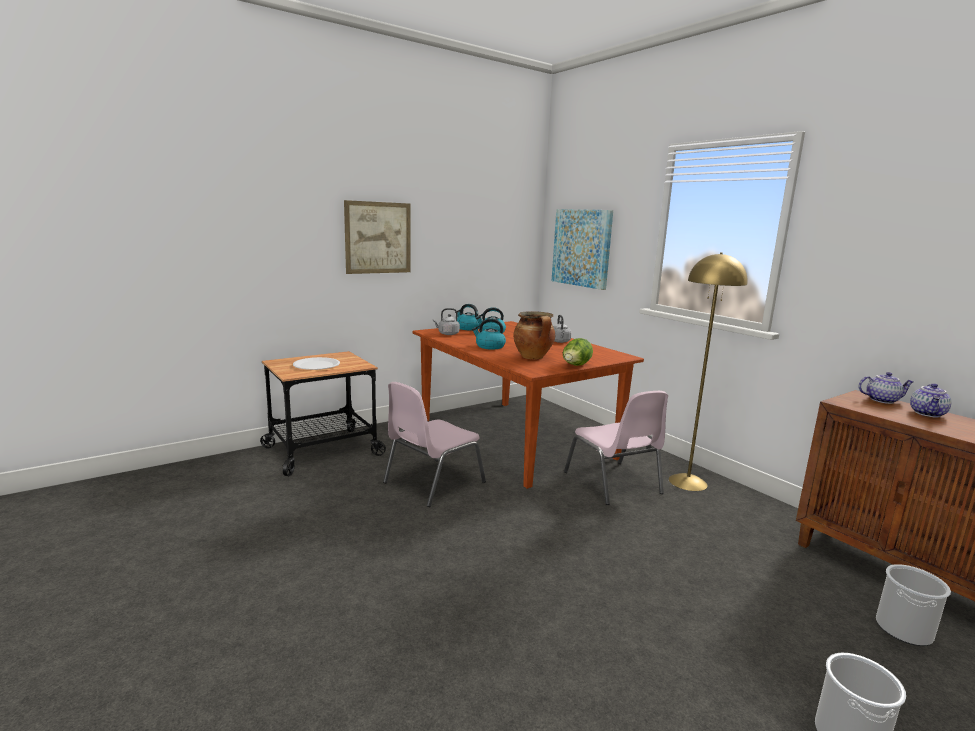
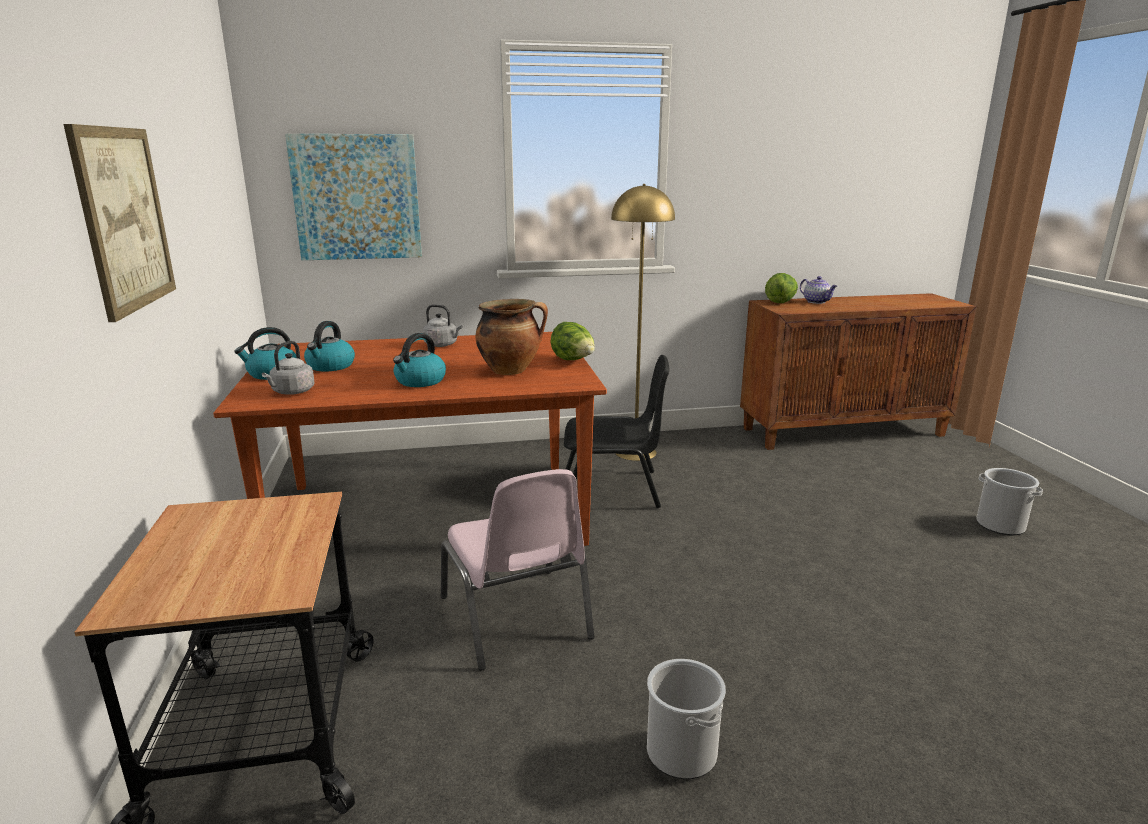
camera: 65 degrees left, 5 degrees up
white plate [293,357,340,370] -> none
pink chair [564,391,668,505] -> black chair [564,355,670,508]
teapot [858,372,914,404] -> lettuce [765,273,798,303]
bucket [876,564,951,646] -> bucket moved to [647,659,726,779]

